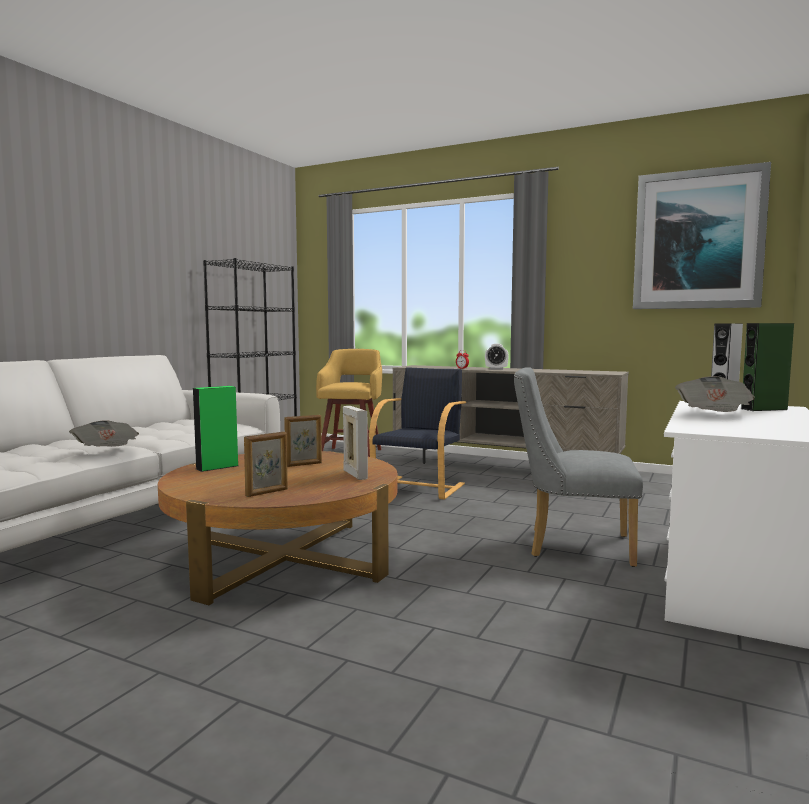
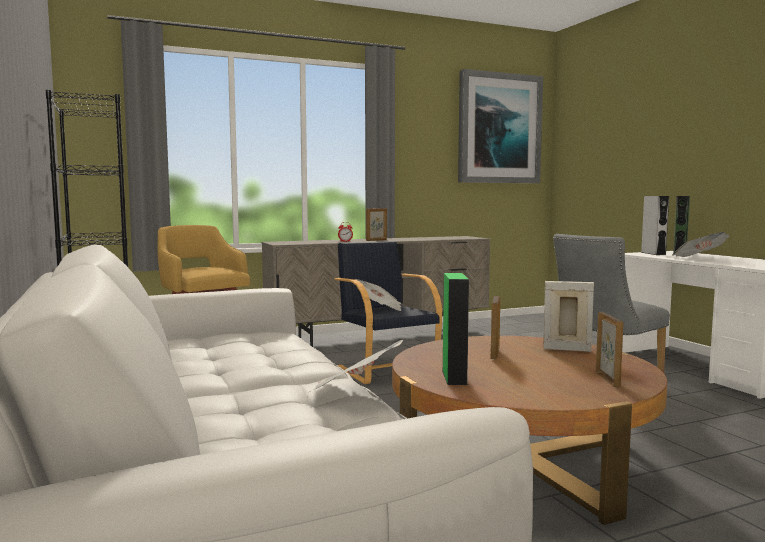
camera: 50 degrees left, 0 degrees up
alarm clock [485,344,509,370] -> picture frame [366,208,387,241]
none -> newspaper [355,279,401,311]

